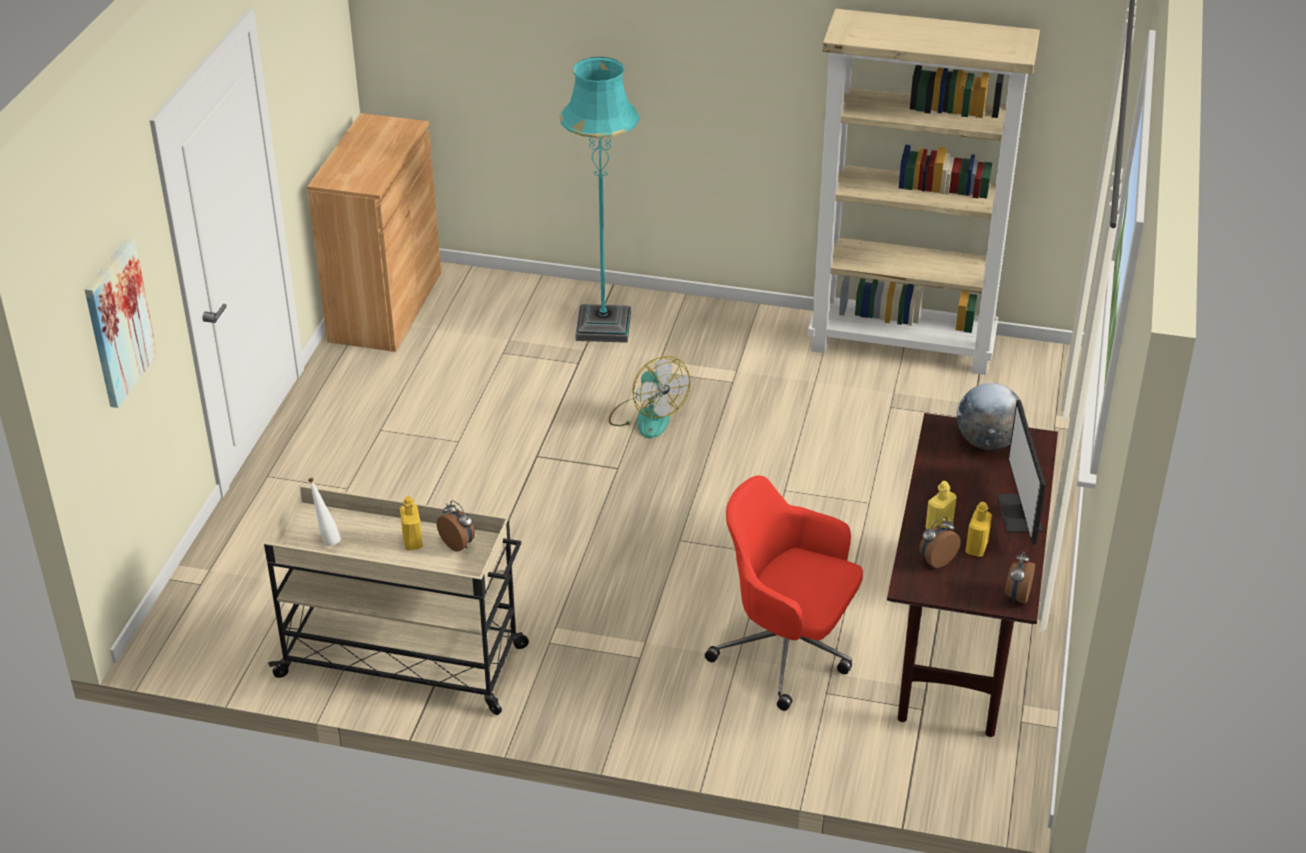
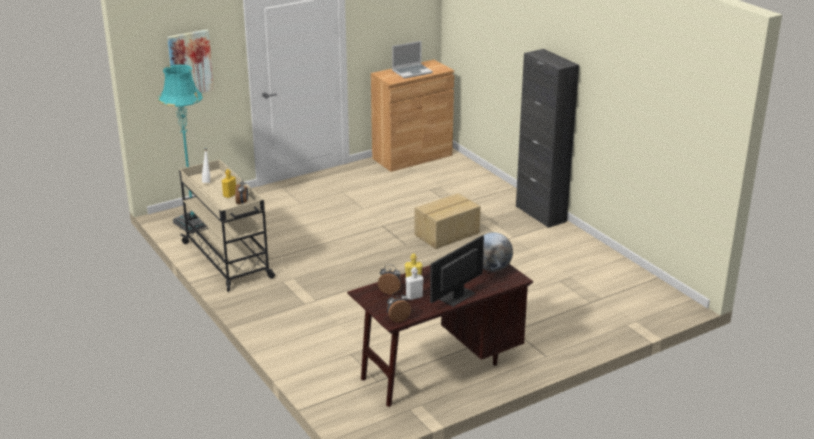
camera: 45 degrees right, 10 degrees down
turquoise floor lamp [560,57,640,343] -> turquoise floor lamp moved to [158,64,207,233]
fan [609,356,690,438] -> cardboard box [414,193,481,249]
red office chair [705,476,863,711] -> none
beige bookcase [808,9,1040,375] -> none
yellow bottle [965,502,992,557] -> white bottle [406,267,423,300]
none -> laptop [392,41,433,79]
none -> black cabinet [516,49,579,228]

